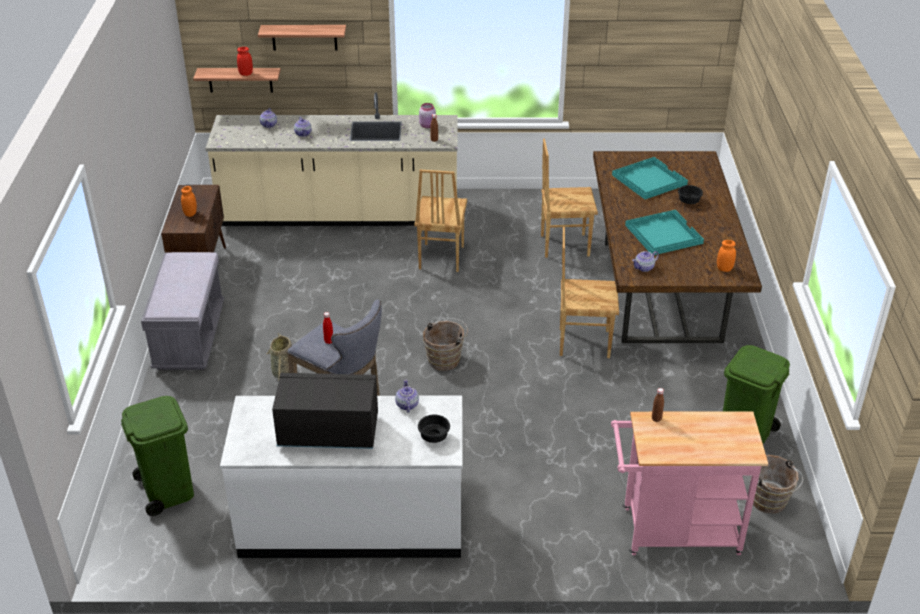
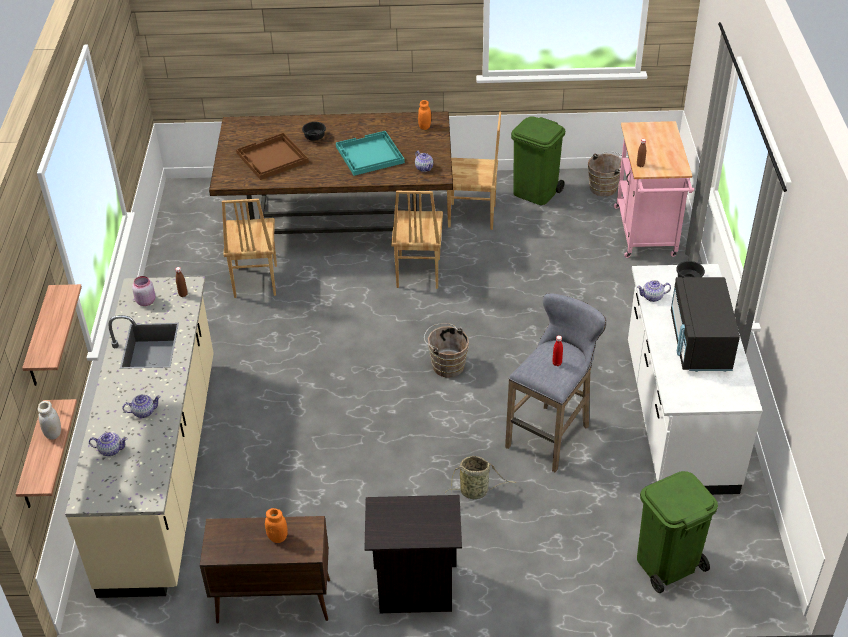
camera: 90 degrees left, 5 degrees up
grey bench [141,252,224,370] -> black nightstand [364,495,462,613]
red jar [237,47,253,76] -> white jar [38,401,61,440]
brown chair [414,170,467,272] -> brown chair moved to [447,112,501,230]
turquoise tray [612,157,688,199] -> brown tray [236,133,309,180]

